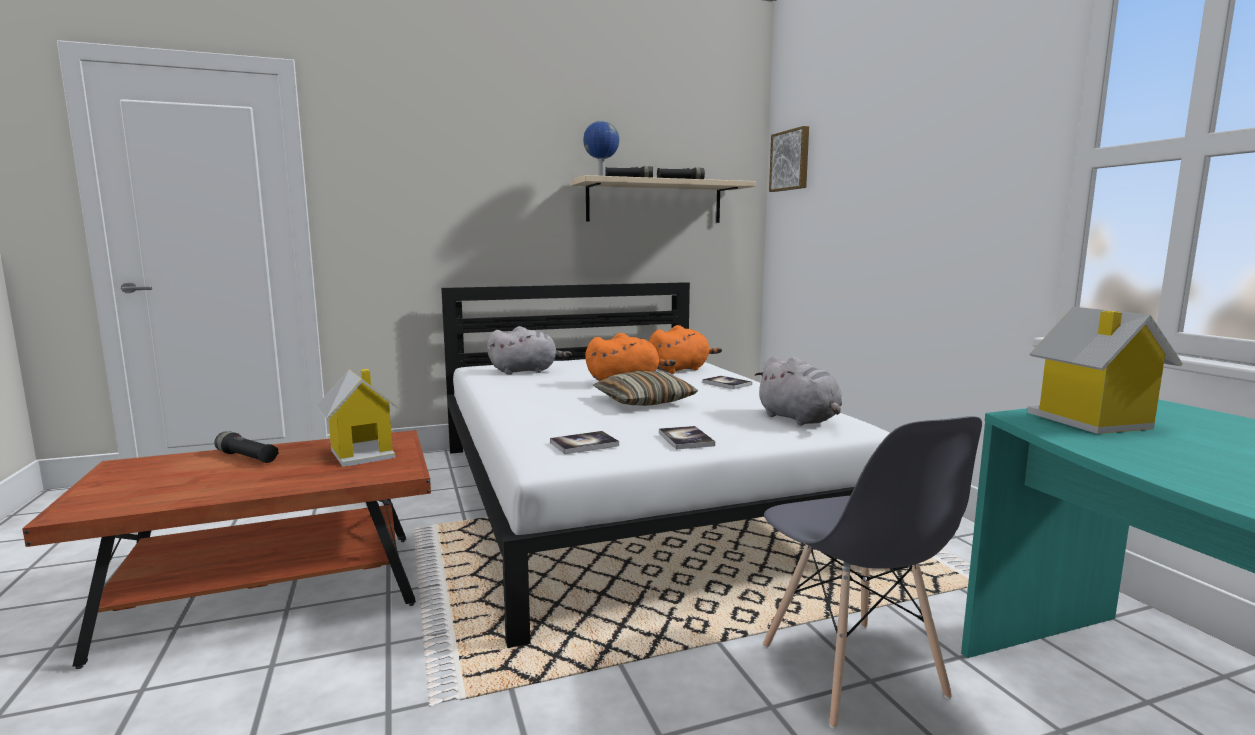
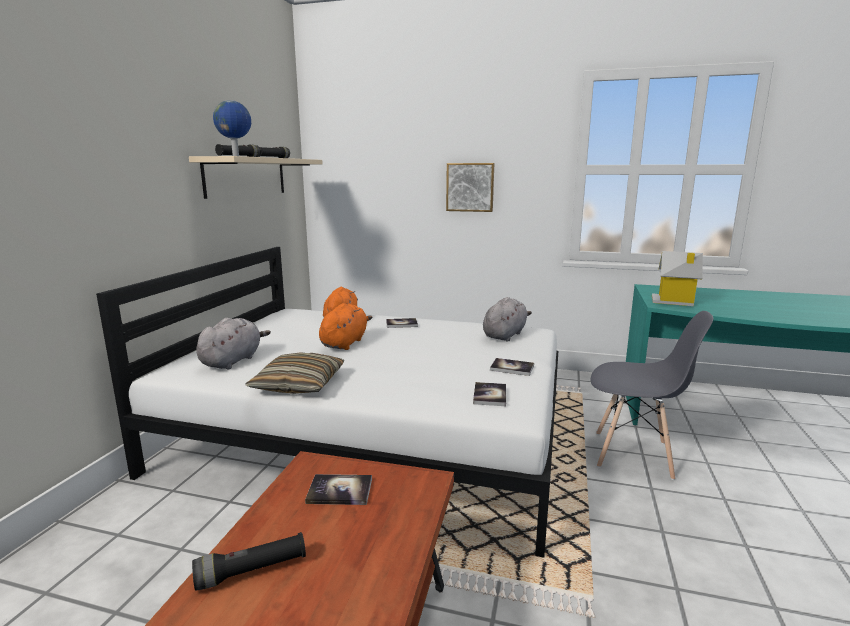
camera: 55 degrees left, 5 degrees up
toy house [316,369,401,467] -> book [305,474,372,505]
pillow [593,371,698,406] -> pillow moved to [245,352,344,394]
grey plush toy [755,356,842,425] -> grey plush toy turned 60 degrees counterclockwise [483,297,532,341]
picture [769,126,809,192] -> picture moved to [446,163,494,212]

